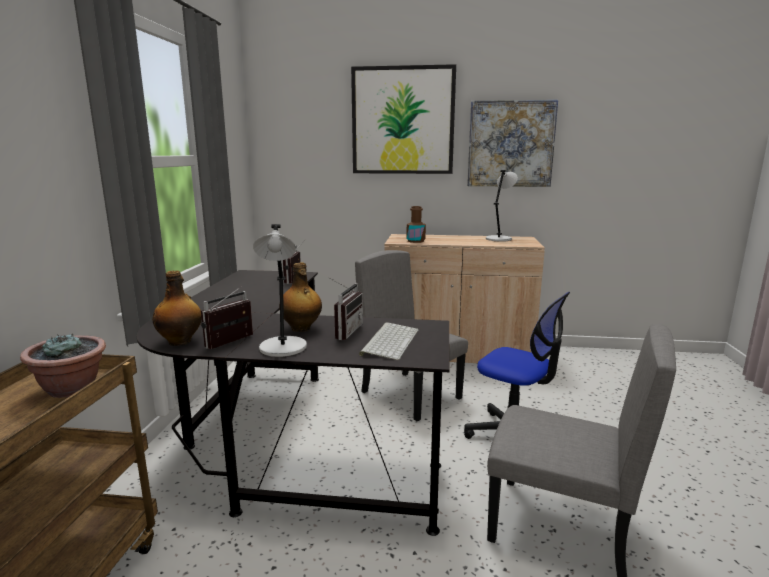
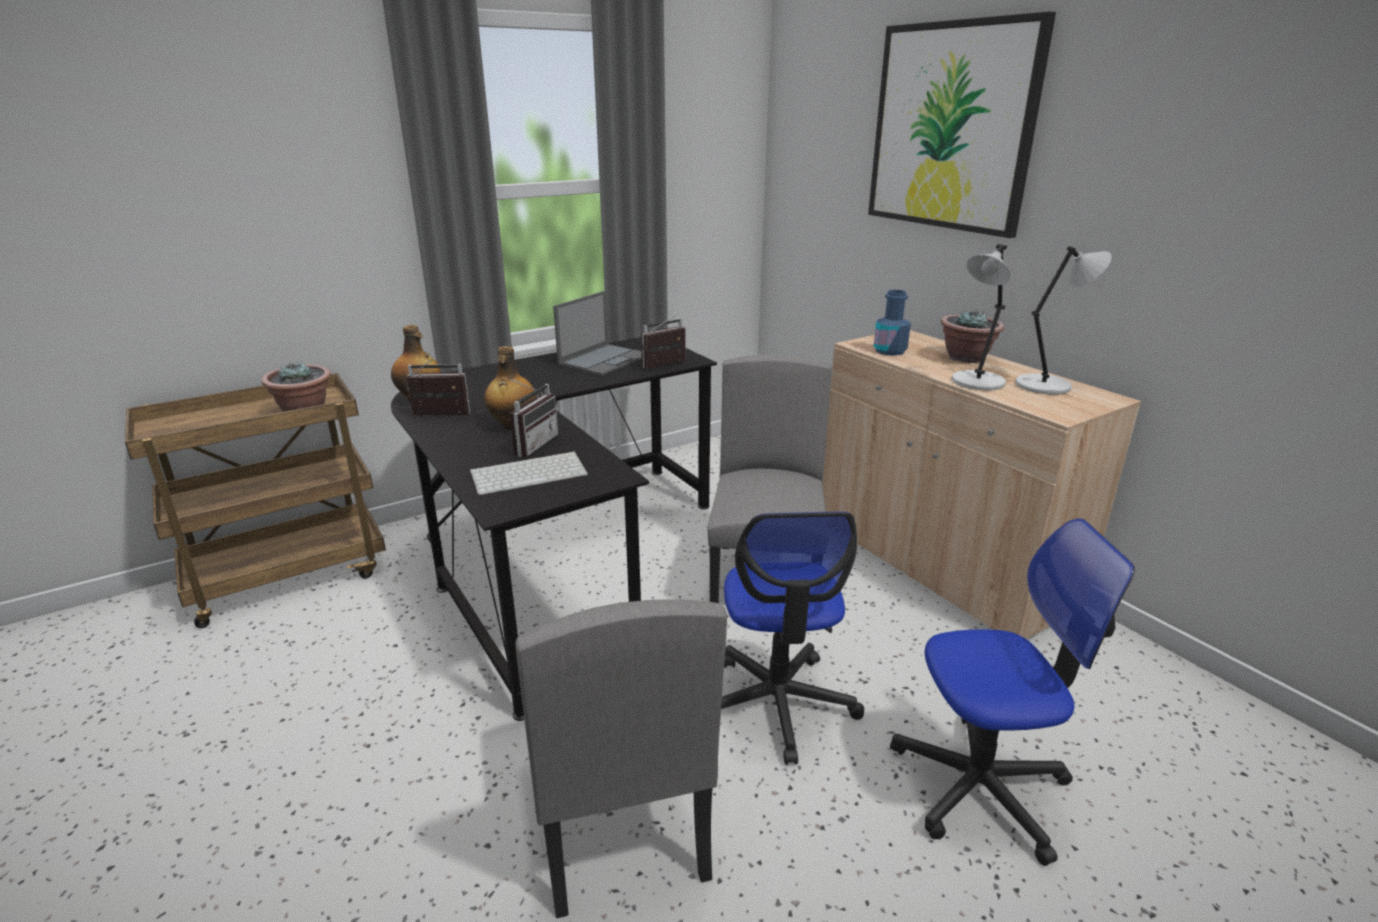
camera: 50 degrees right, 10 degrees up
grey table lamp [253,224,307,357] -> grey table lamp moved to [952,244,1010,390]
radio [328,277,363,340] -> radio turned 45 degrees counterclockwise [506,377,558,457]
brown bottle [406,206,426,243] -> blue bottle [874,290,911,356]
picture [467,100,558,187] -> none
none -> laptop [553,291,642,376]
none -> office chair [890,518,1135,866]
none -> potted plant [941,309,1004,363]

